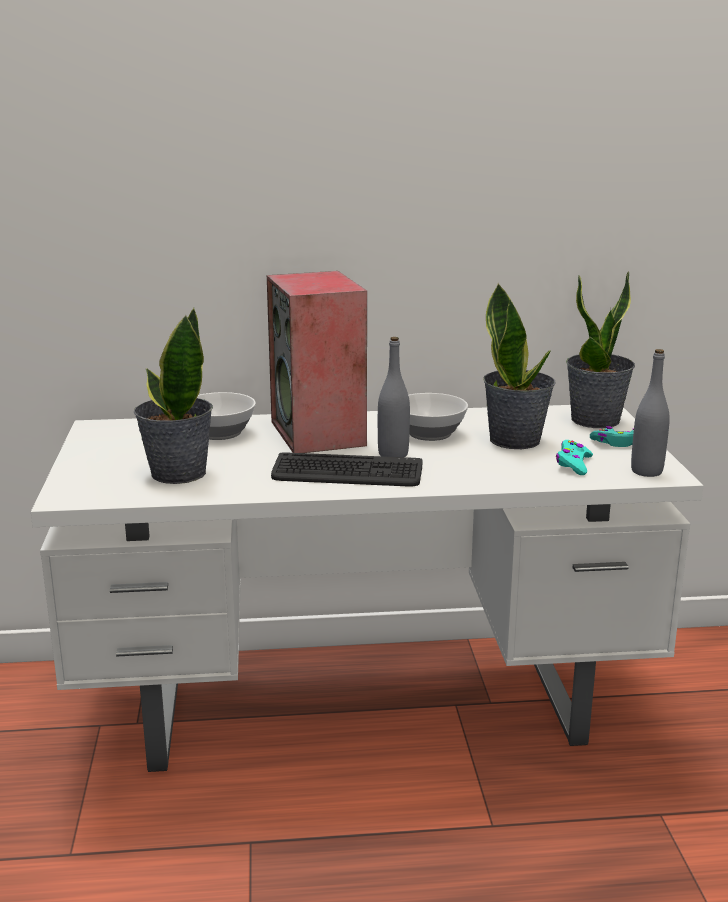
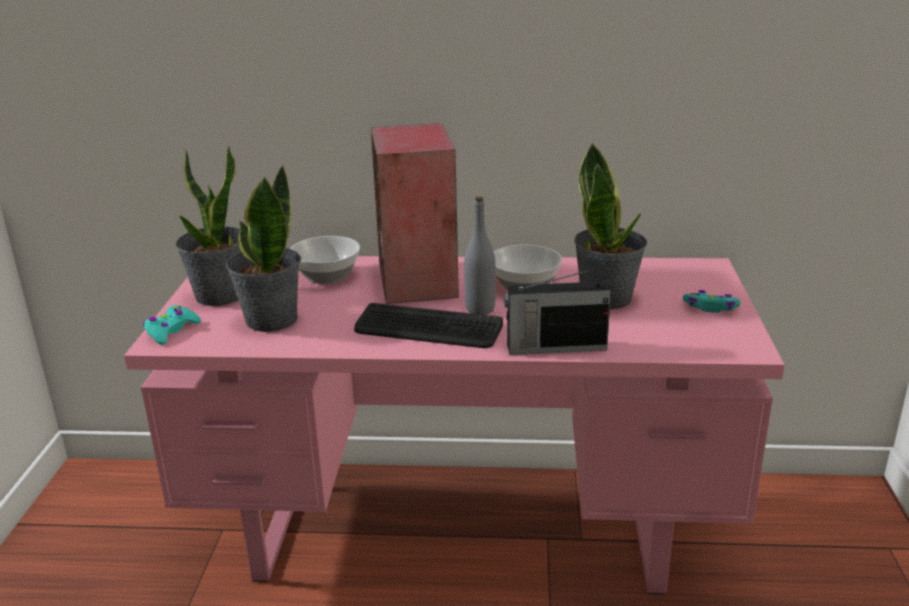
camera: 10 degrees right, 5 degrees up
white desk [31,405,703,772] -> pink desk [124,256,785,594]
turquoise game controller [556,440,593,475] -> turquoise game controller moved to [143,305,201,345]
potted plant [566,271,635,428] -> potted plant moved to [176,147,241,306]
grey bottle [631,349,670,477] -> none
none -> radio [504,268,611,355]

